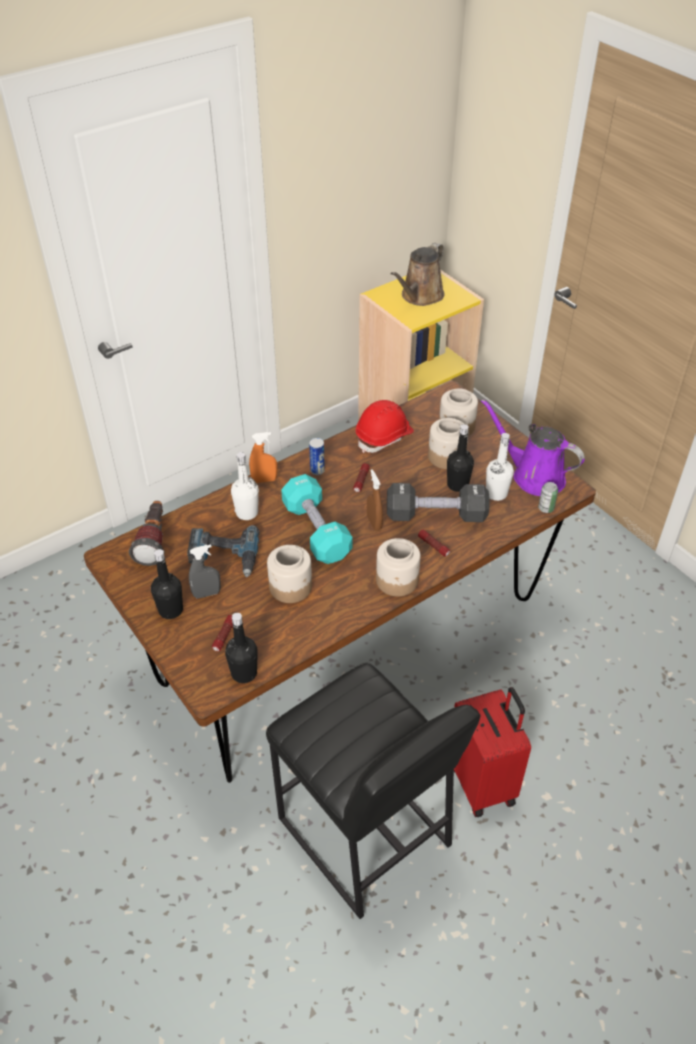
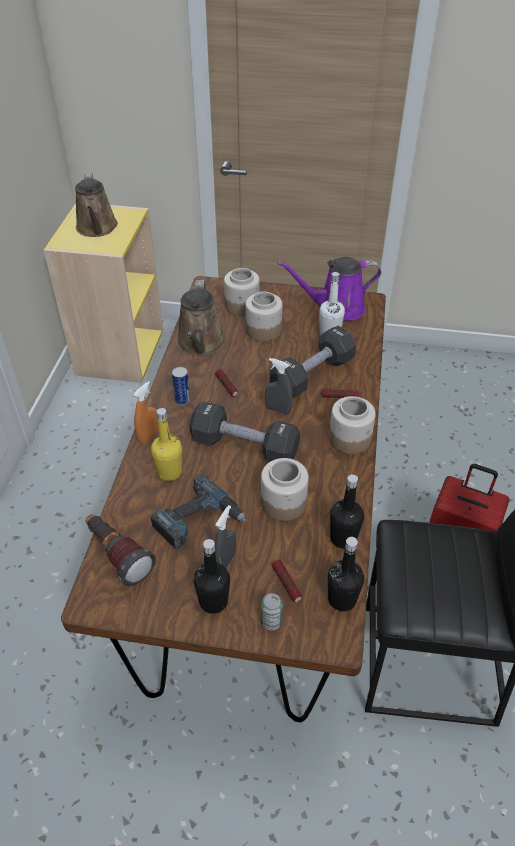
camera: 45 degrees left, 0 degrees up
white bottle [231,452,259,520] -> yellow bottle [151,408,182,481]
turquoise dumbbell [281,474,353,564] -> black dumbbell [189,402,300,462]
red hard hat [355,400,414,453] -> brown watering can [176,280,226,356]
brown spray bottle [367,470,383,531] -> grey spray bottle [265,358,293,415]
black bottle [447,424,474,492] -> black bottle moved to [330,474,364,549]
can [538,482,558,513] -> can moved to [261,593,283,631]

